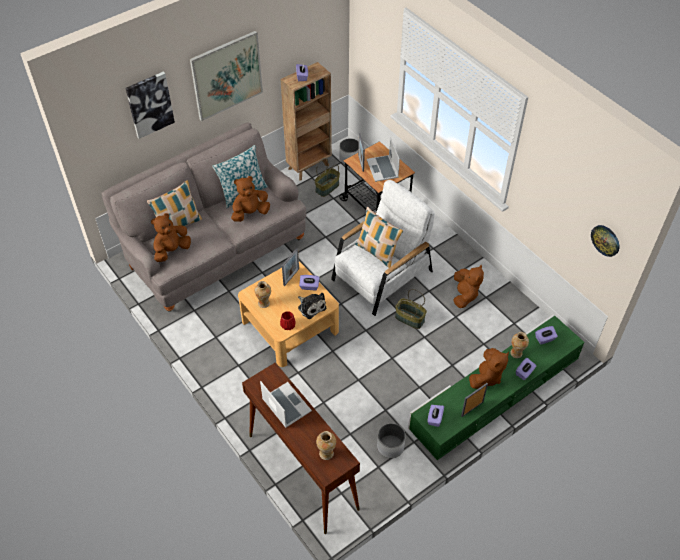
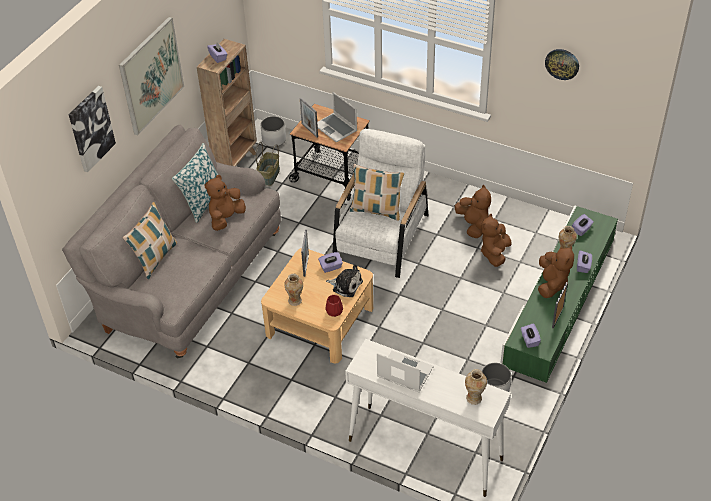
camera: 25 degrees left, 5 degrees down
brown plush toy [151,213,191,262] -> brown plush toy moved to [481,214,512,267]
brown console table [242,362,360,534] -> white console table [345,339,511,497]
basket [395,289,427,329] -> none
wall clock [591,225,619,257] -> wall clock moved to [545,49,579,80]

